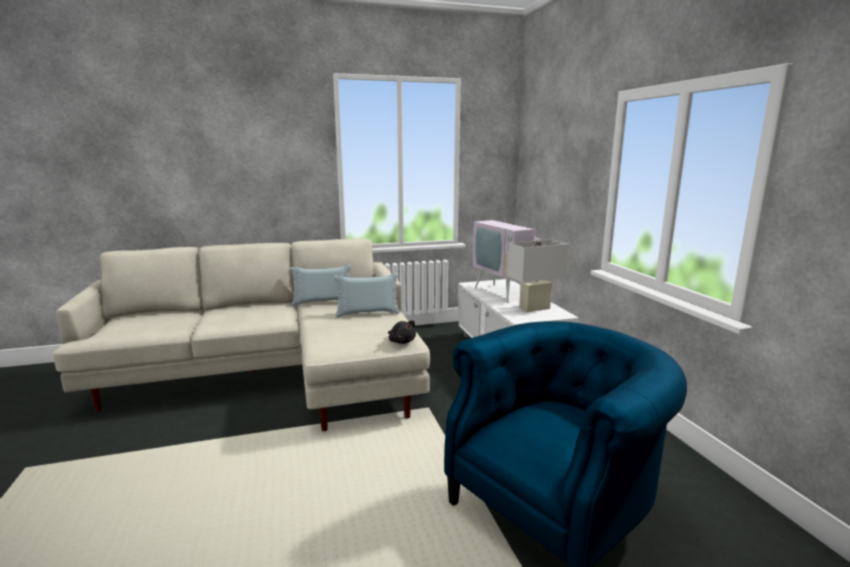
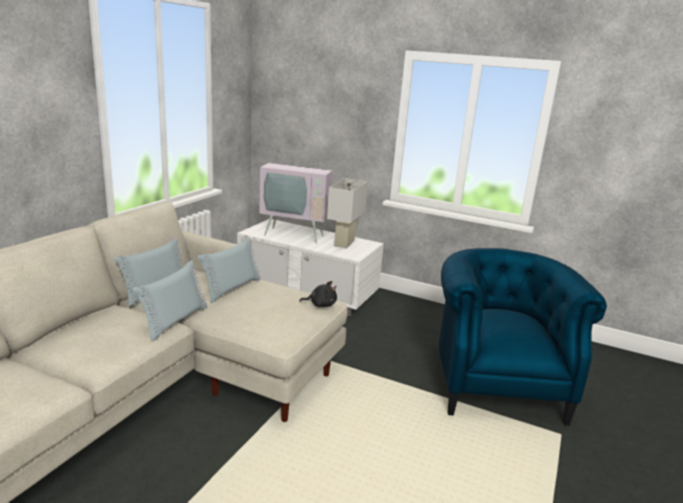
camera: 50 degrees left, 5 degrees up
none -> blue pillow [133,260,207,341]

